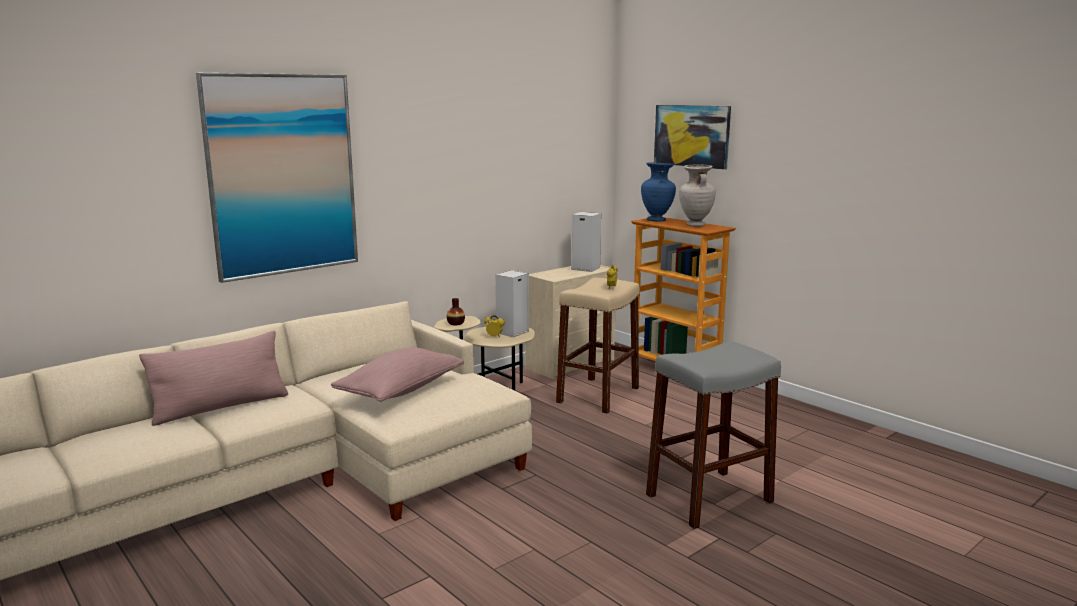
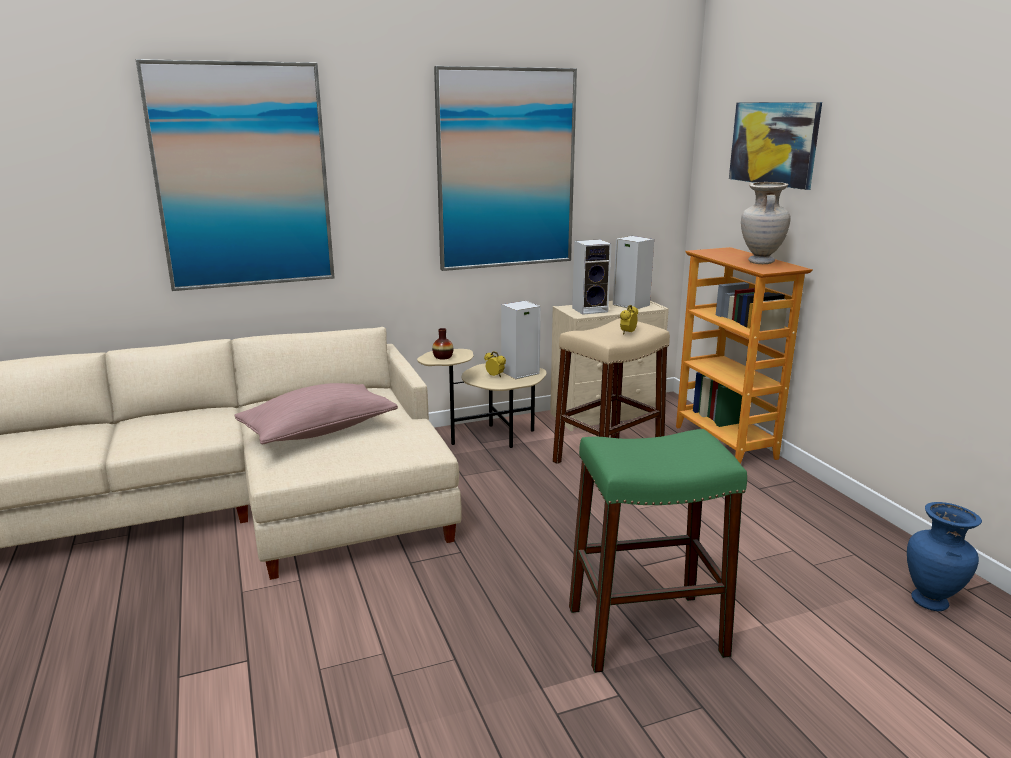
camera: 20 degrees right, 5 degrees up
pink pillow [139,330,288,426] -> none
blue vase [641,163,676,222] -> blue vase moved to [907,502,982,611]
grey stool [646,341,781,529] -> green stool [569,429,747,673]
none -> picture [434,66,577,271]
none -> speaker [572,239,612,315]

